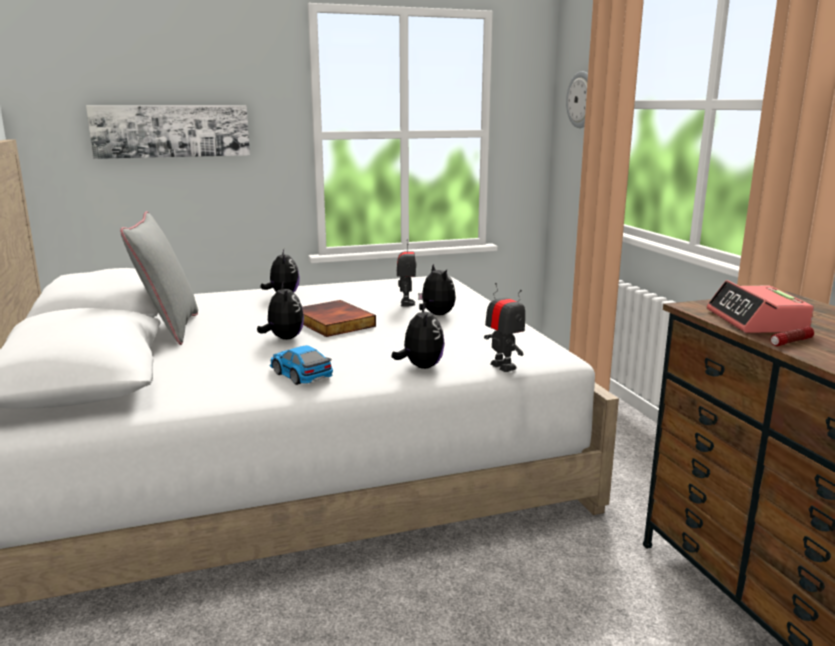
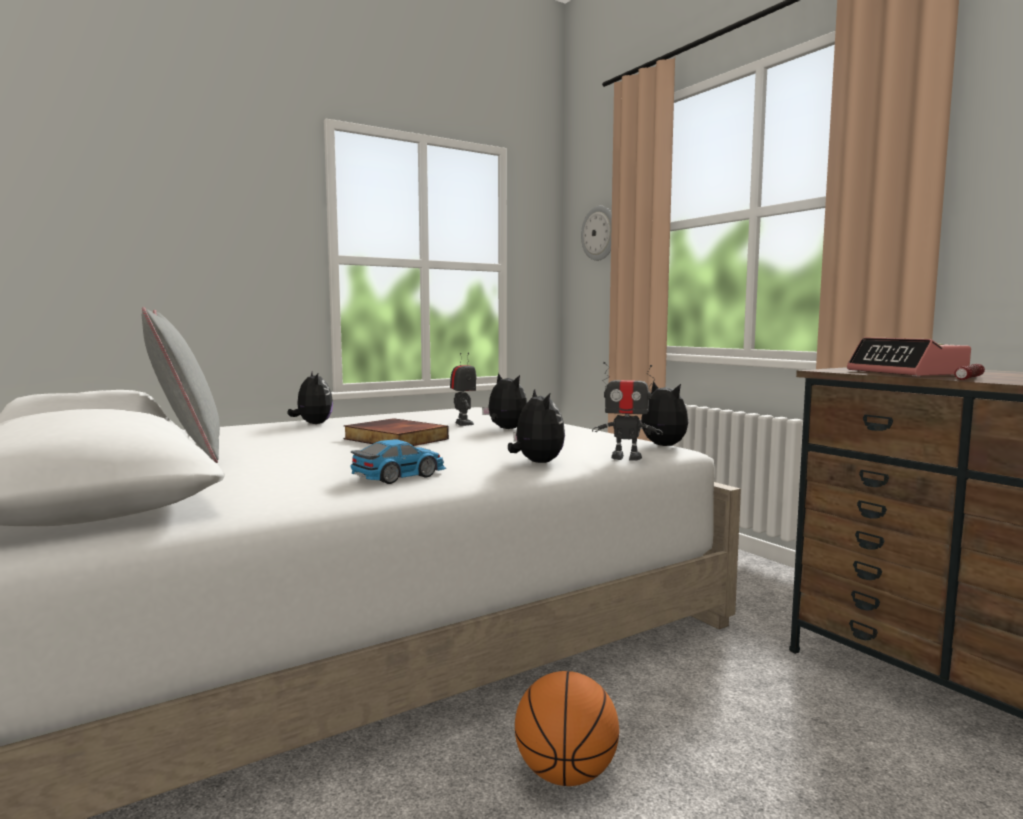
camera: 15 degrees left, 10 degrees down
picture [86,105,250,159] -> none
plush toy [257,283,304,340] -> plush toy moved to [640,382,689,446]
toy car [270,345,333,385] -> toy car turned 105 degrees clockwise [350,439,446,484]
toy robot [484,283,525,372] -> toy robot turned 150 degrees clockwise [592,362,663,461]
none -> basketball [515,671,619,786]

